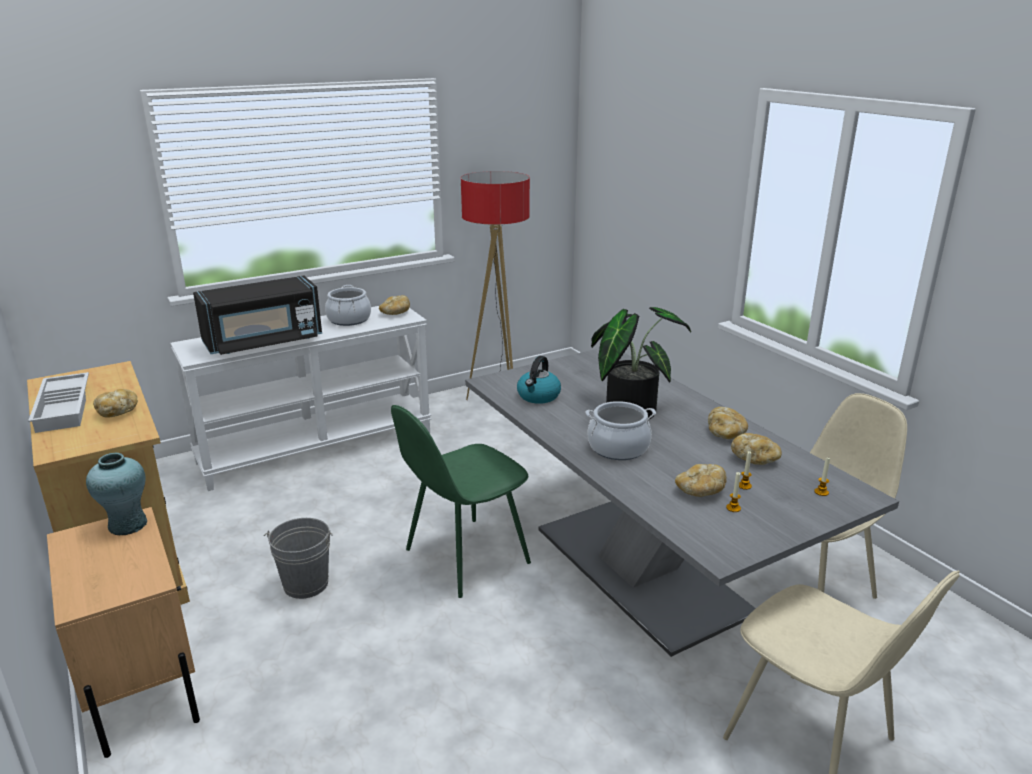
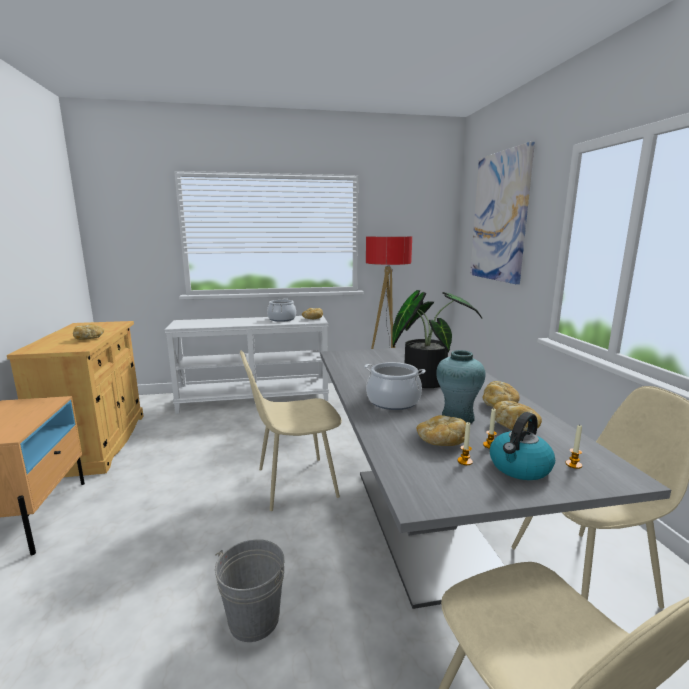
camera: 20 degrees right, 10 degrees down
white tray [28,372,89,433] -> none
turquoise vase [86,453,147,535] -> turquoise vase moved to [436,350,485,424]
black microwave [193,275,322,355] -> none
grey bucket [264,518,333,599] -> grey bucket moved to [215,539,284,642]
green chair [391,405,531,598] -> beige chair [240,350,342,511]
kettle [517,356,561,404] -> kettle moved to [490,412,555,480]
none -> picture [470,141,535,284]

